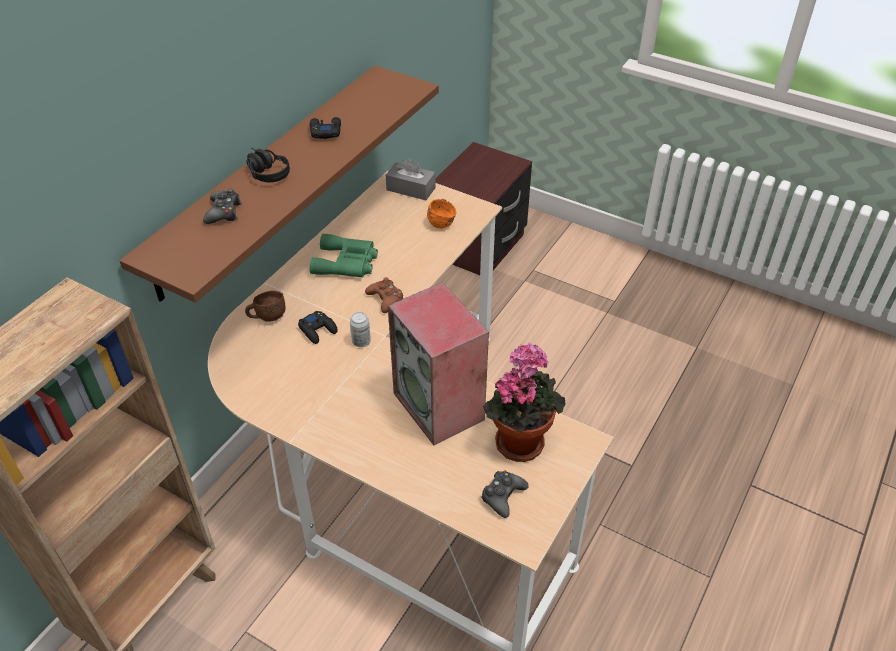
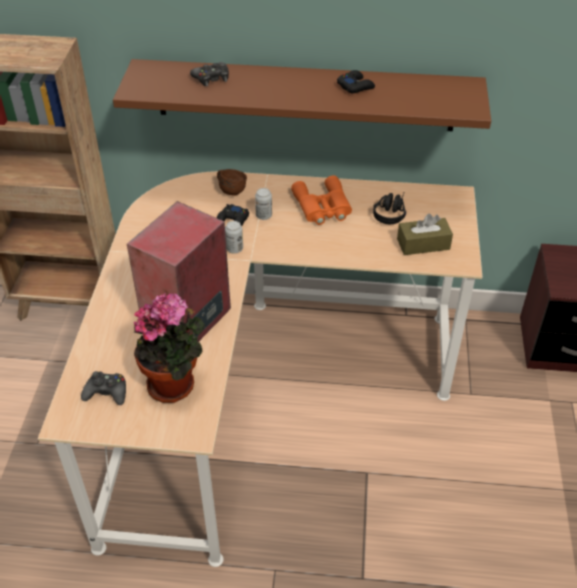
camera: 65 degrees right, 0 degrees up
black headphones [247,147,290,182] -> black headphones moved to [373,192,406,224]
green binoculars [309,234,378,278] -> orange binoculars [291,175,352,225]
brown game controller [365,277,403,313] -> none
grey tissue box [386,158,436,200] -> none
orange mug [427,199,456,229] -> brown tissue box [397,214,453,255]
none -> can [255,188,272,220]

